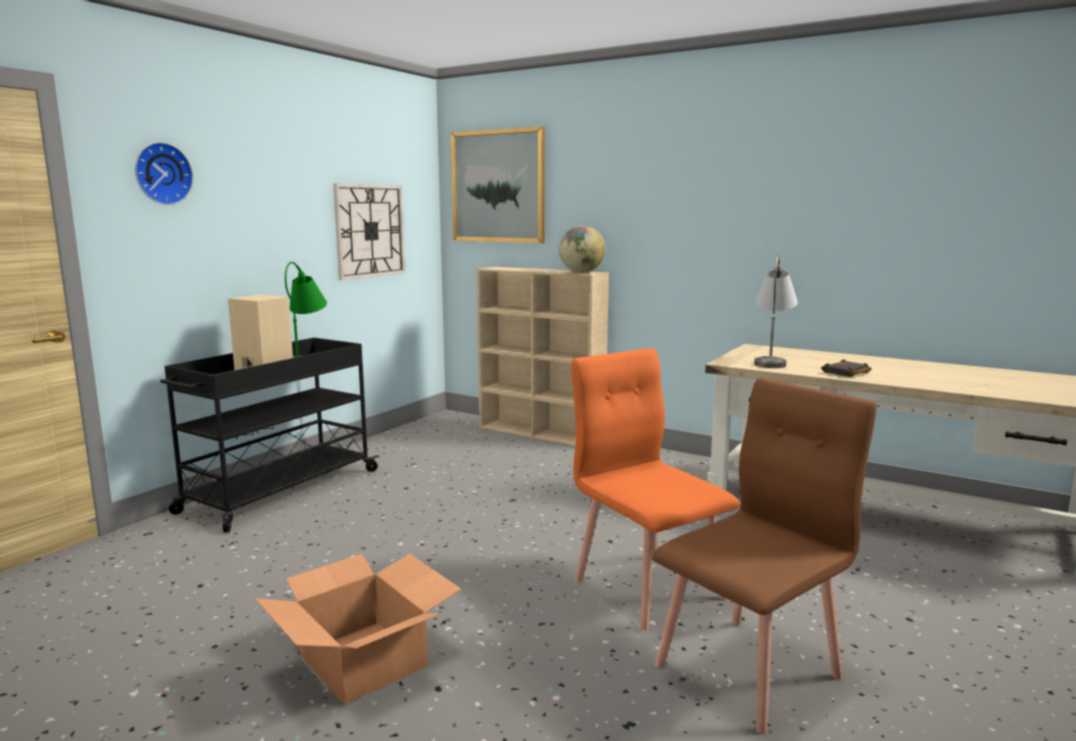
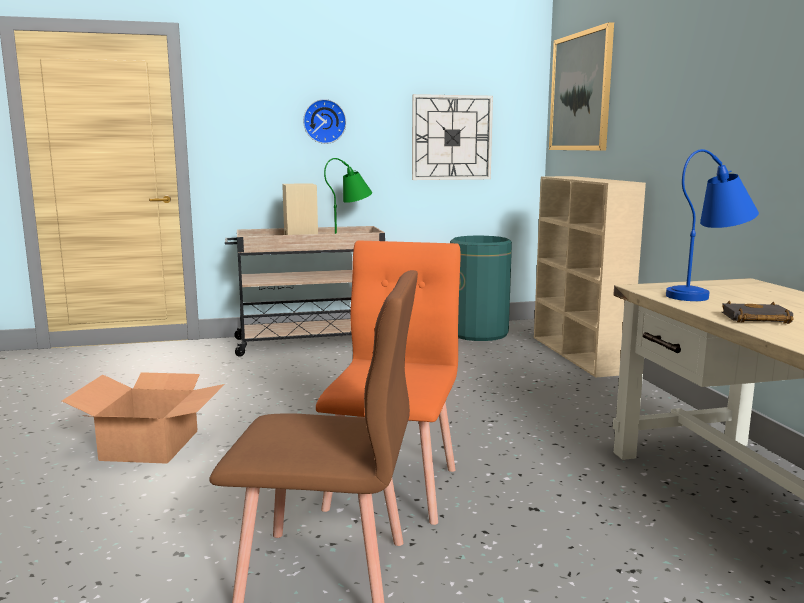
camera: 45 degrees right, 0 degrees up
wall clock [135,142,193,205] -> wall clock moved to [303,99,346,144]
black cart [160,338,379,532] -> beige cart [225,226,385,357]
globe [559,226,605,273] -> none
grey table lamp [754,254,798,368] -> blue table lamp [666,149,759,301]
none -> green trash can [450,236,512,341]

